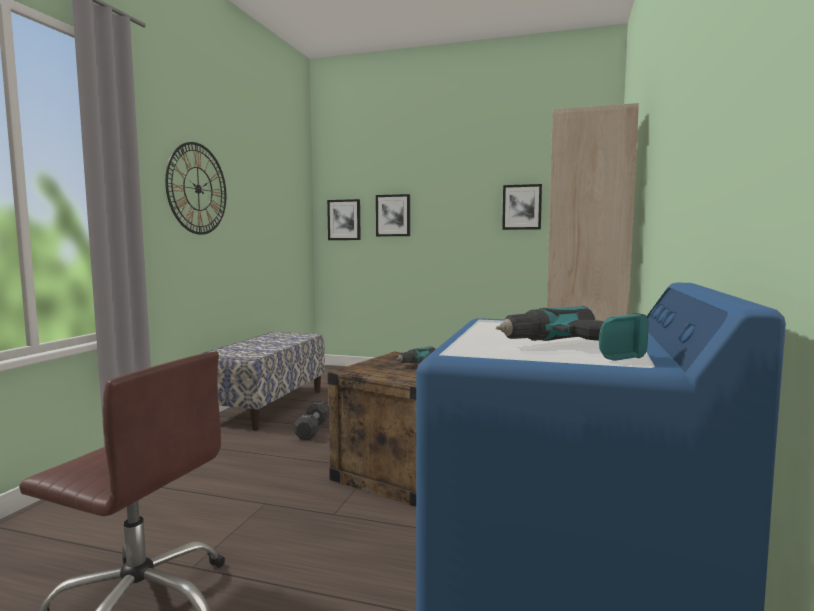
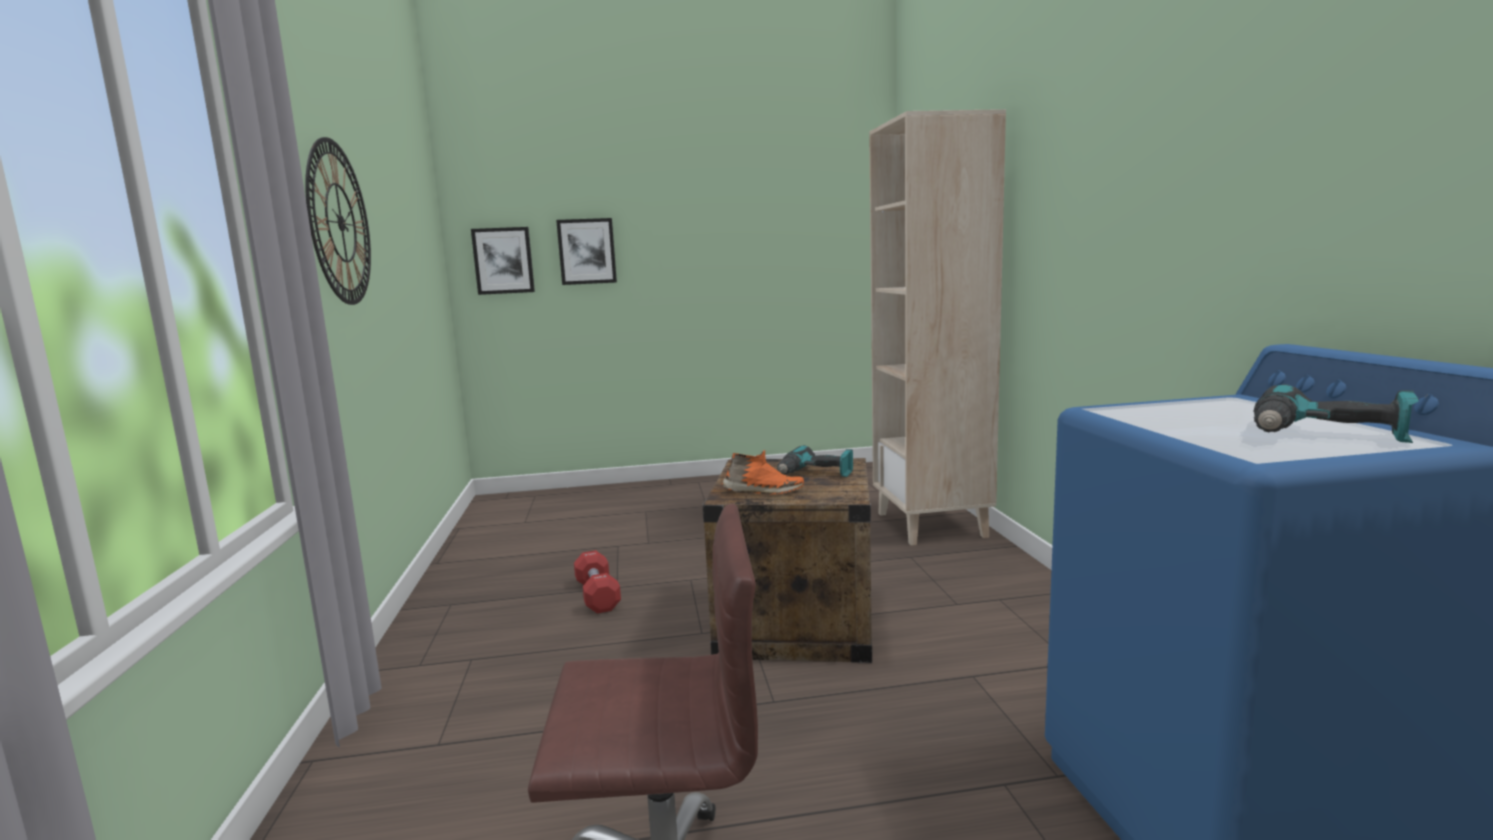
camera: 25 degrees left, 5 degrees up
bench [201,332,325,431] -> none
black dumbbell [294,401,329,440] -> red dumbbell [574,550,621,613]
picture [502,184,542,230] -> none
none -> orange shoe [722,450,804,494]

